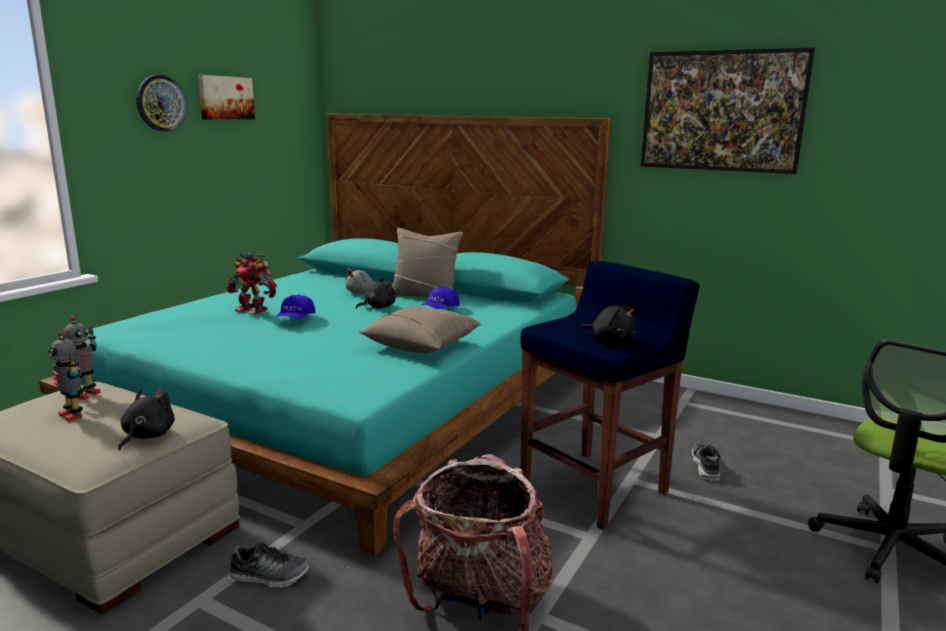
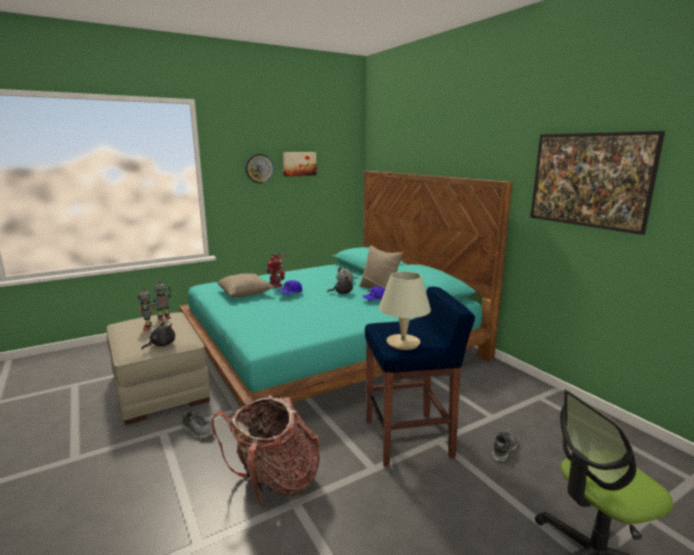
camera: 30 degrees right, 0 degrees up
beige pillow [359,306,482,353] -> beige pillow moved to [217,273,274,297]
black plush toy [579,303,636,342] -> beige table lamp [379,272,431,350]

